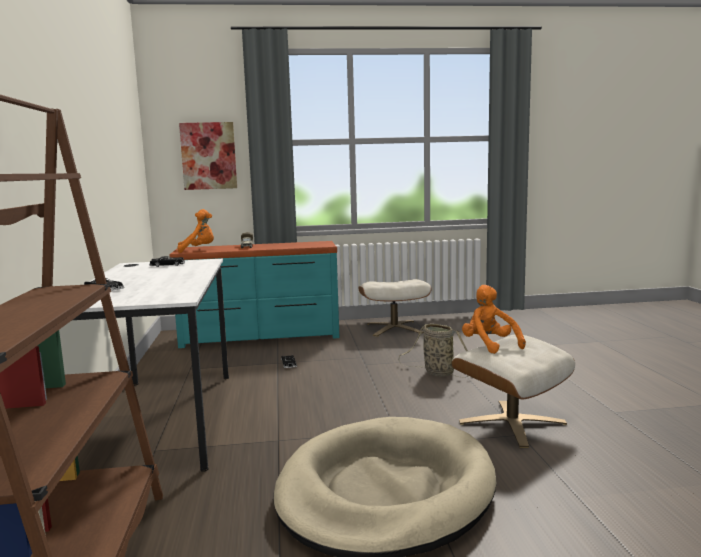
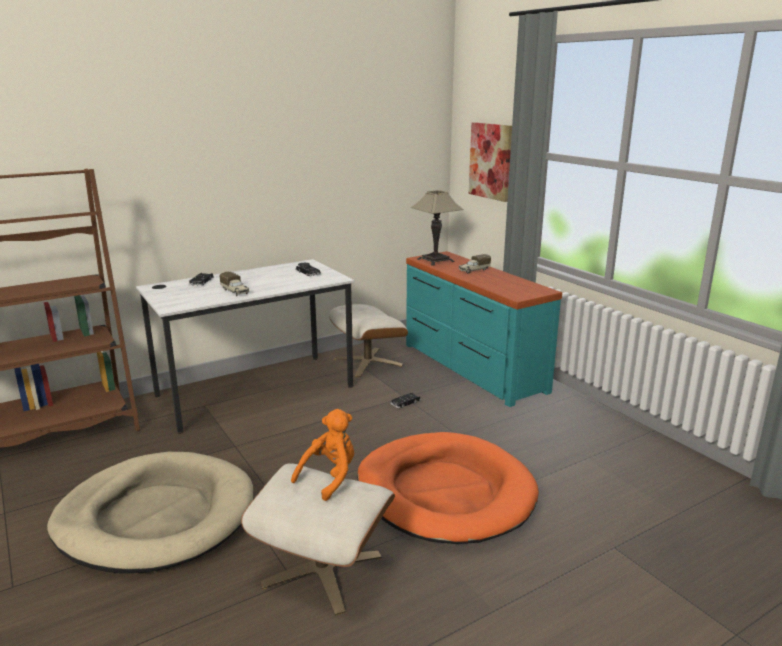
camera: 65 degrees right, 10 degrees up
orange plush toy [177,209,214,253] -> table lamp [411,190,464,266]
beige ottoman [358,279,431,337] -> beige ottoman moved to [329,304,408,377]
basket [398,323,468,378] -> orange dog bed [357,432,539,544]
none -> toy truck [219,272,250,296]

